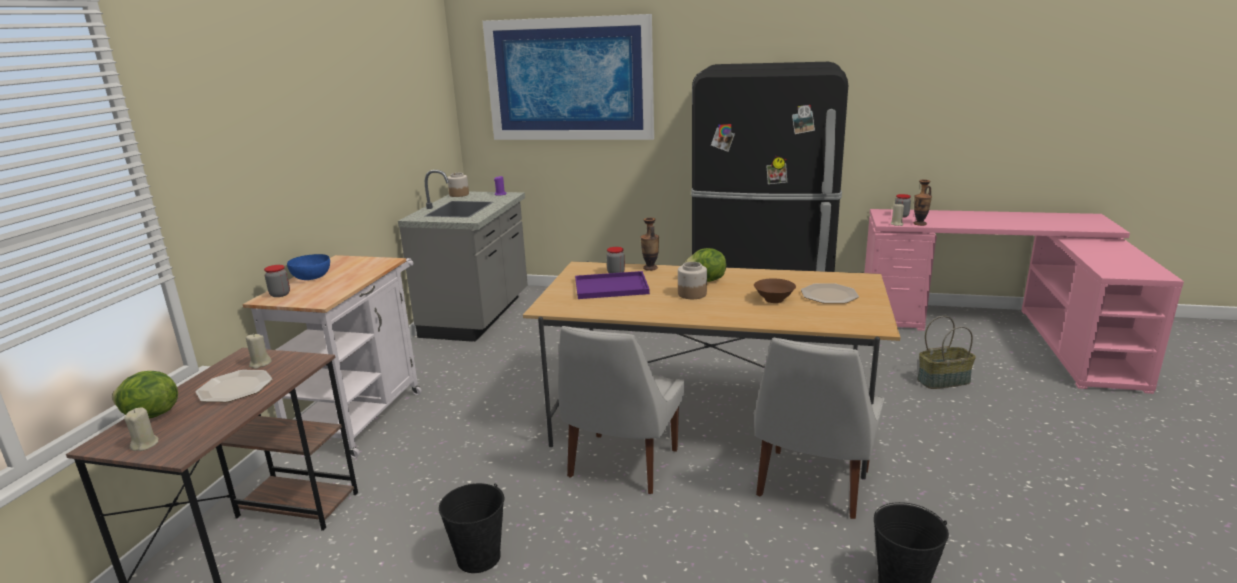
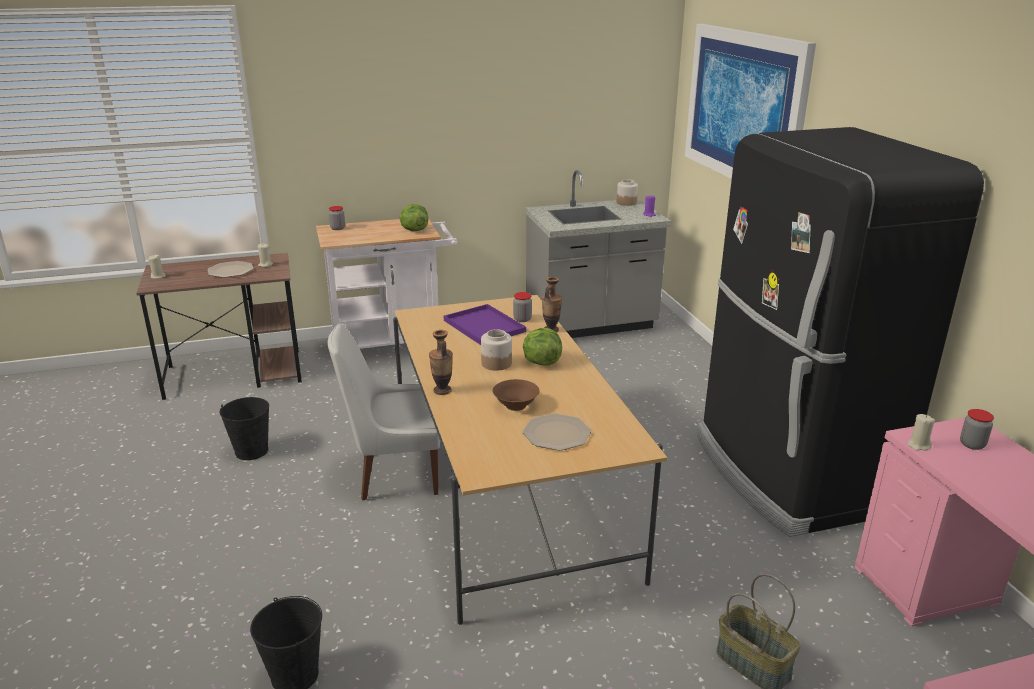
camera: 60 degrees right, 5 degrees up
lettuce [112,371,178,419] -> lettuce moved to [400,204,428,231]
blue bowl [287,254,330,280] -> none
white chair [755,338,884,519] -> none
vase [914,180,932,226] -> vase moved to [429,330,453,395]

